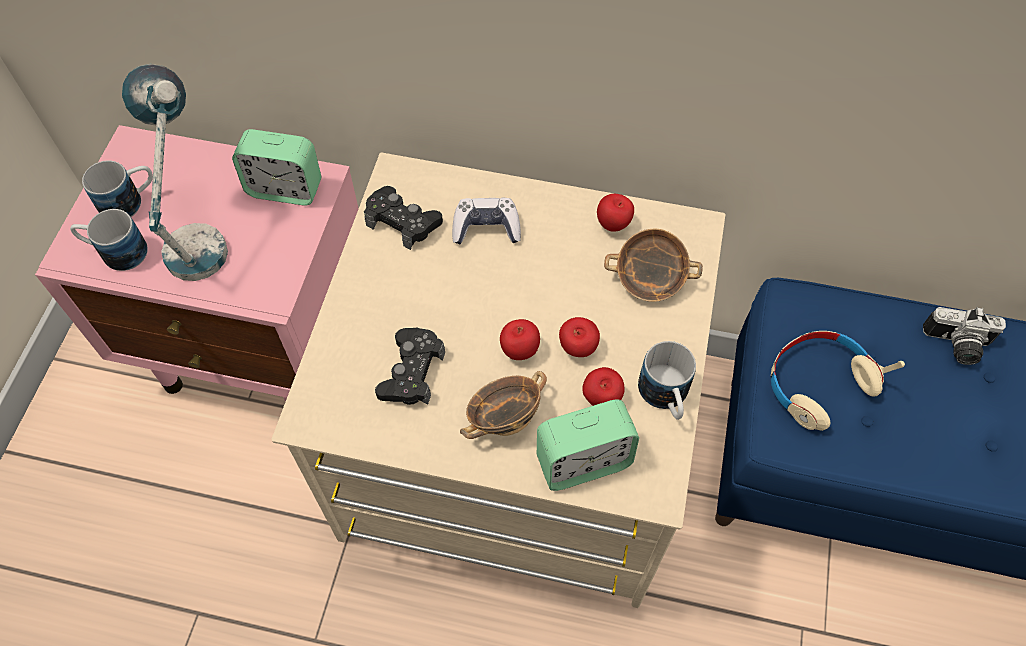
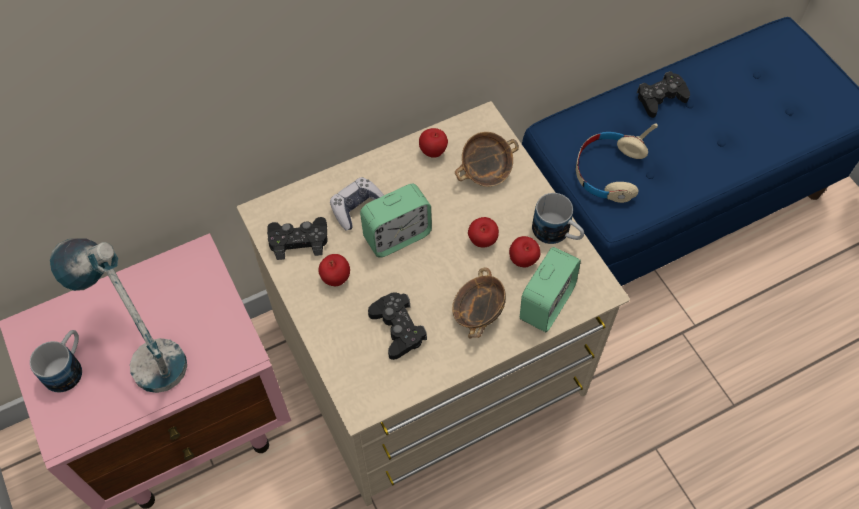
camera: 40 degrees left, 0 degrees up
mug [70,209,148,271] -> none
alarm clock [232,129,321,206] -> alarm clock moved to [360,184,432,258]
apple [500,319,540,360] -> apple moved to [318,254,350,286]
camera [923,307,1006,365] -> black game controller [636,71,690,118]

